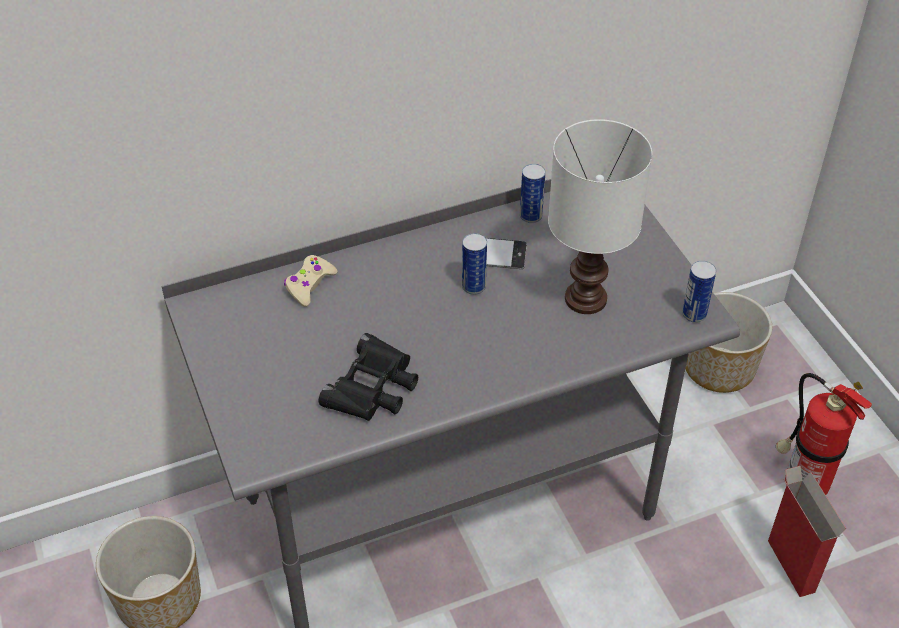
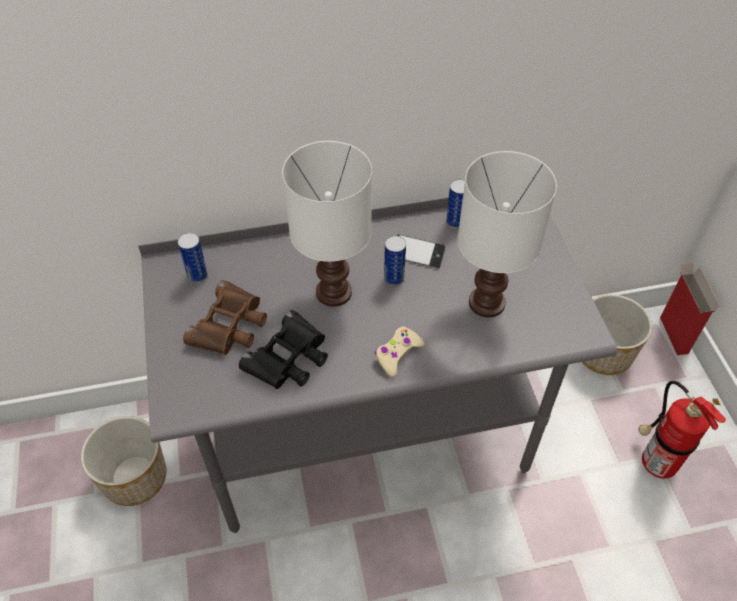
camera: 10 degrees right, 5 degrees up
beige game controller [284,255,338,307] -> beige game controller moved to [375,326,424,377]
can [682,261,716,323] -> can moved to [178,233,208,283]
cardboard box [768,466,846,597] -> cardboard box moved to [660,263,720,355]
none -> brown binoculars [183,280,267,355]
none -> white table lamp [282,141,372,307]

